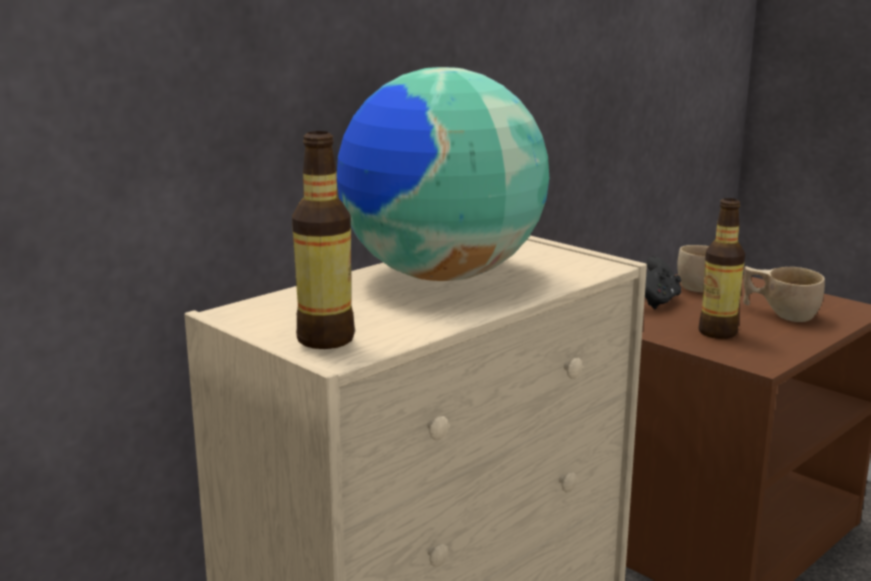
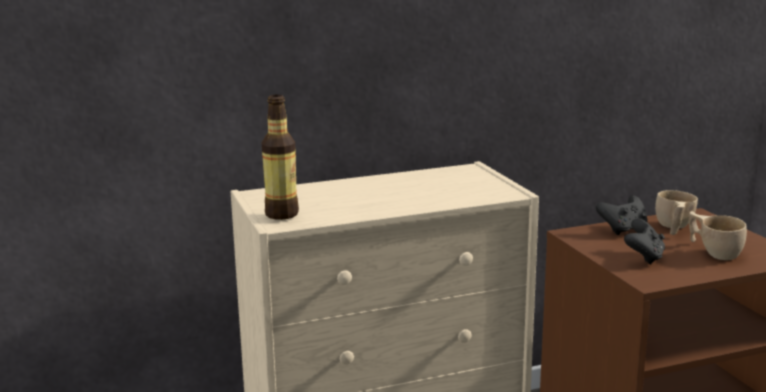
camera: 25 degrees right, 0 degrees up
globe [337,67,549,281] -> none
bottle [699,198,745,339] -> black game controller [624,219,665,265]

